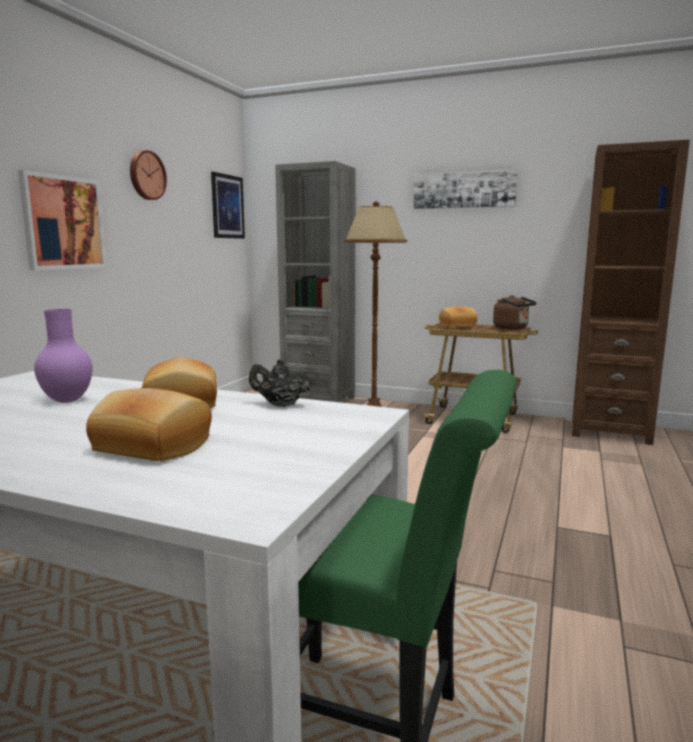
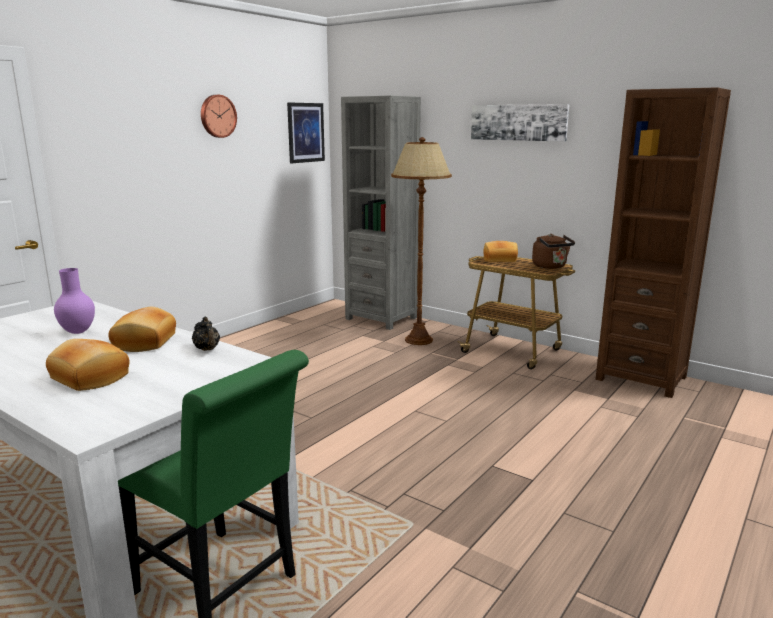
camera: 15 degrees right, 5 degrees up
picture [18,170,107,270] -> none
black teapot [249,359,312,407] -> black teapot turned 150 degrees counterclockwise [192,317,220,351]

